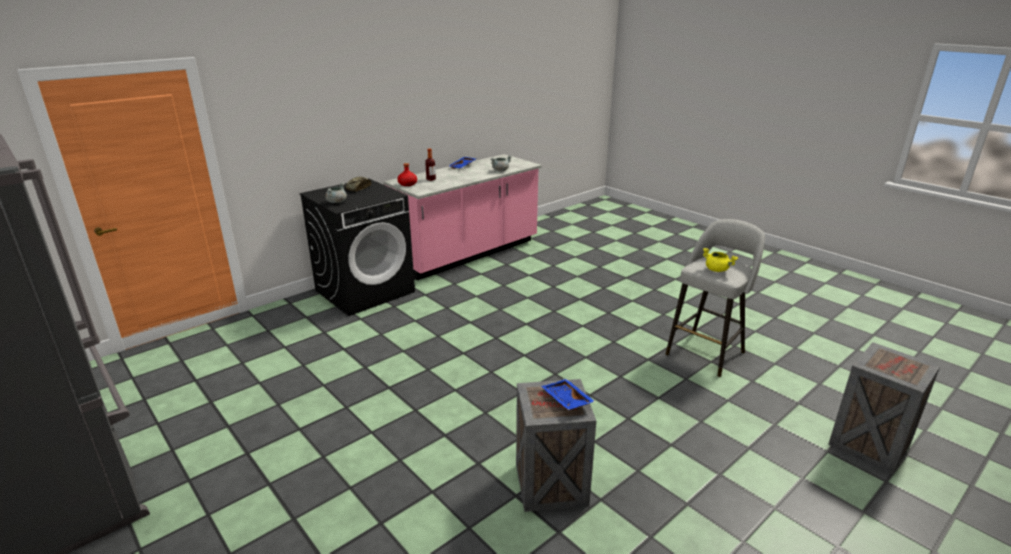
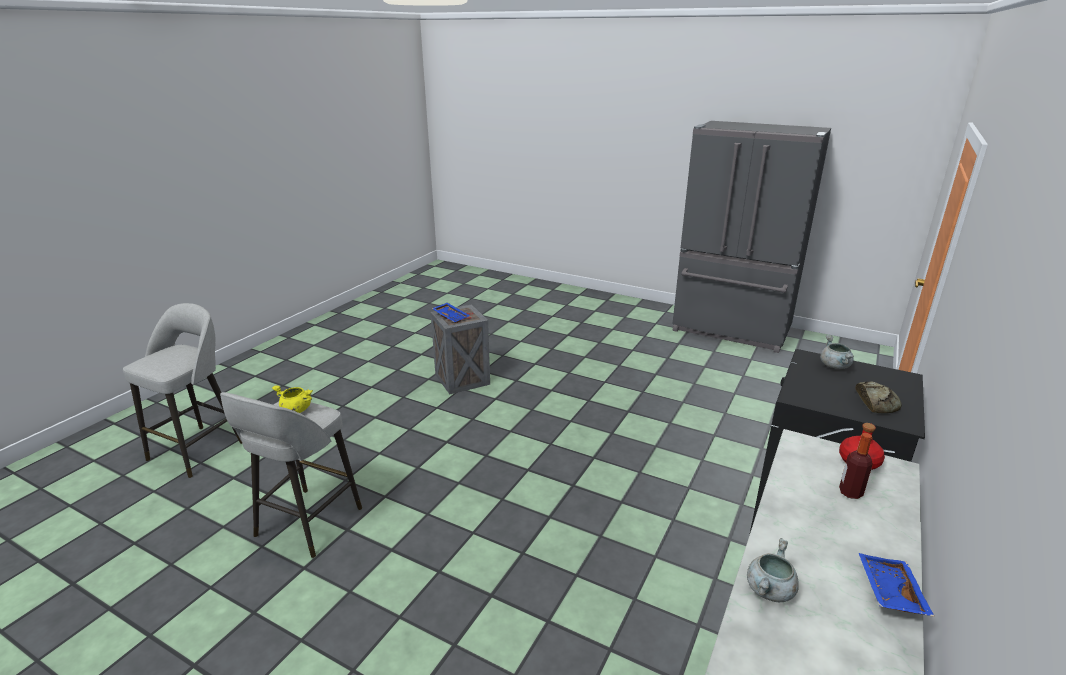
camera: 160 degrees right, 0 degrees up
crate [828,342,940,475] -> grey stool [123,303,242,478]

